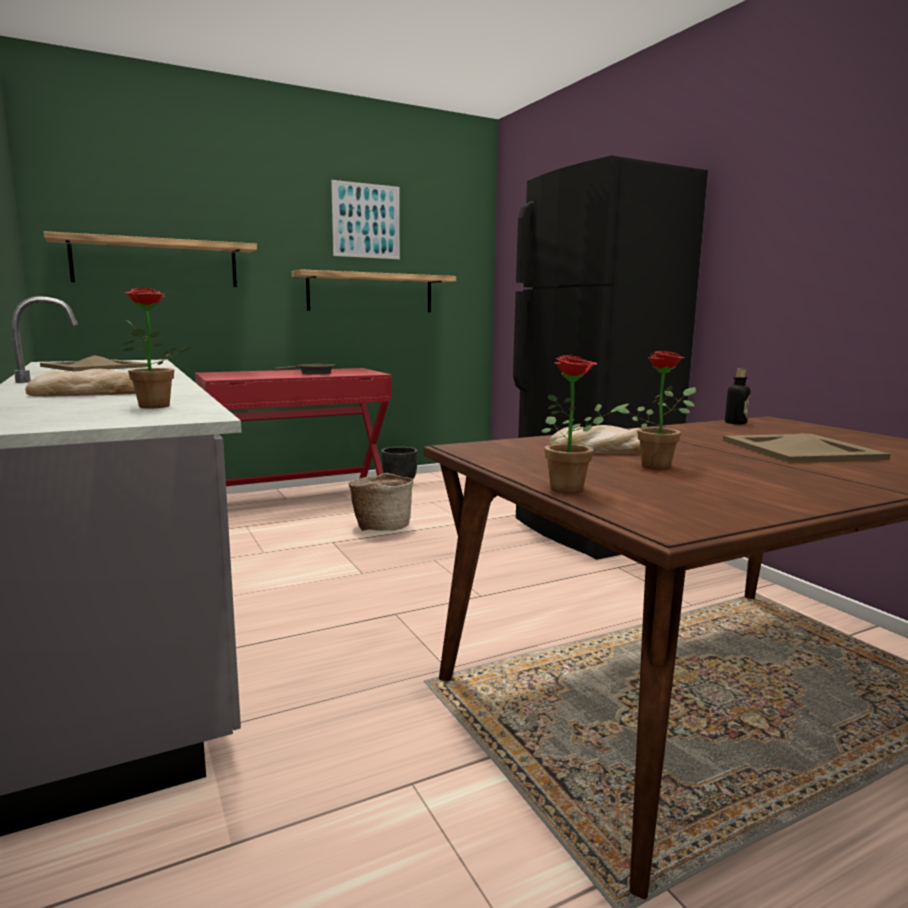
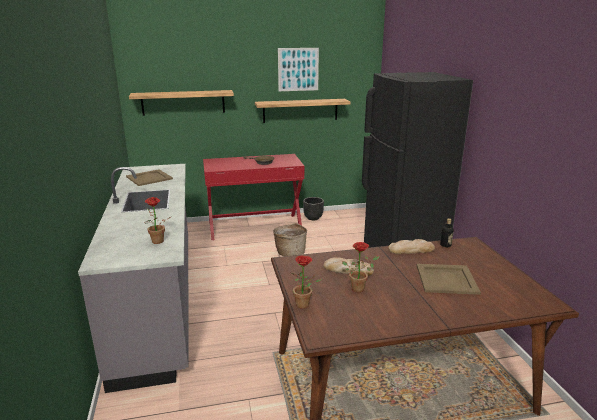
camera: 15 degrees right, 10 degrees up
bread [25,369,136,397] -> bread moved to [388,239,435,254]

